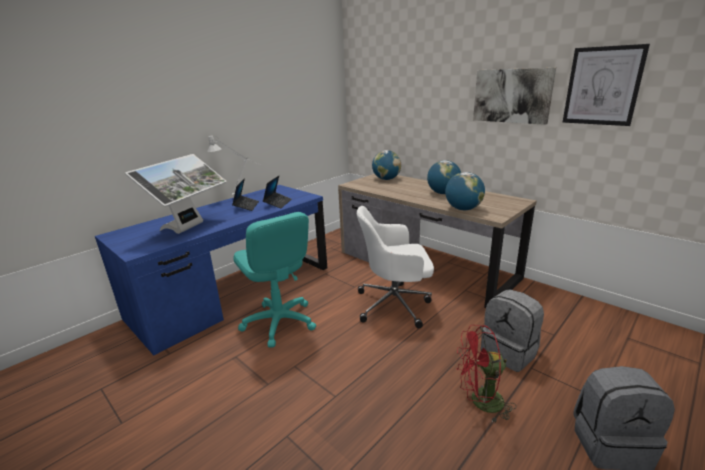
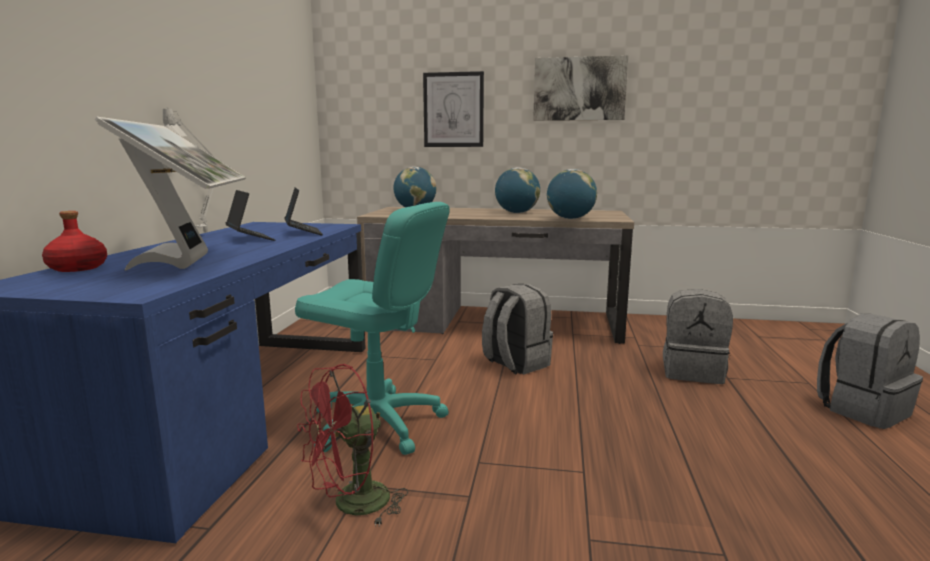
camera: 35 degrees left, 10 degrees down
white office chair [357,206,434,328] -> grey backpack [482,284,553,375]
red fan [456,325,516,423] -> red fan moved to [297,364,408,527]
picture [562,44,650,126] -> picture moved to [423,71,484,147]
none -> red bottle [42,211,107,272]

